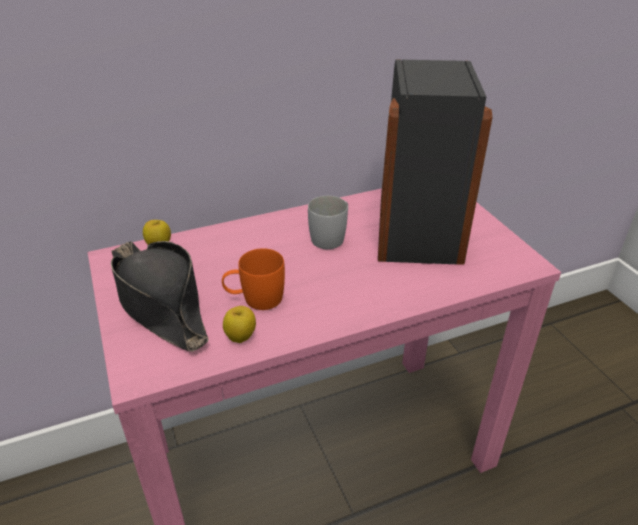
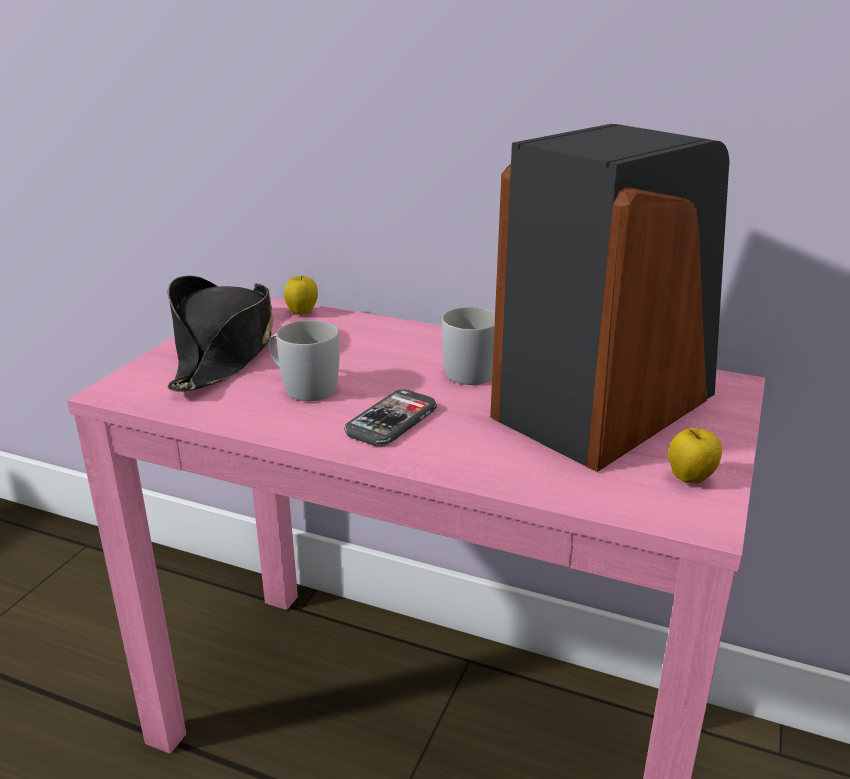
camera: 45 degrees right, 10 degrees down
orange mug [222,248,285,310] -> white mug [269,320,339,401]
apple [223,306,256,343] -> apple moved to [668,428,722,484]
none -> phone [344,389,437,446]

